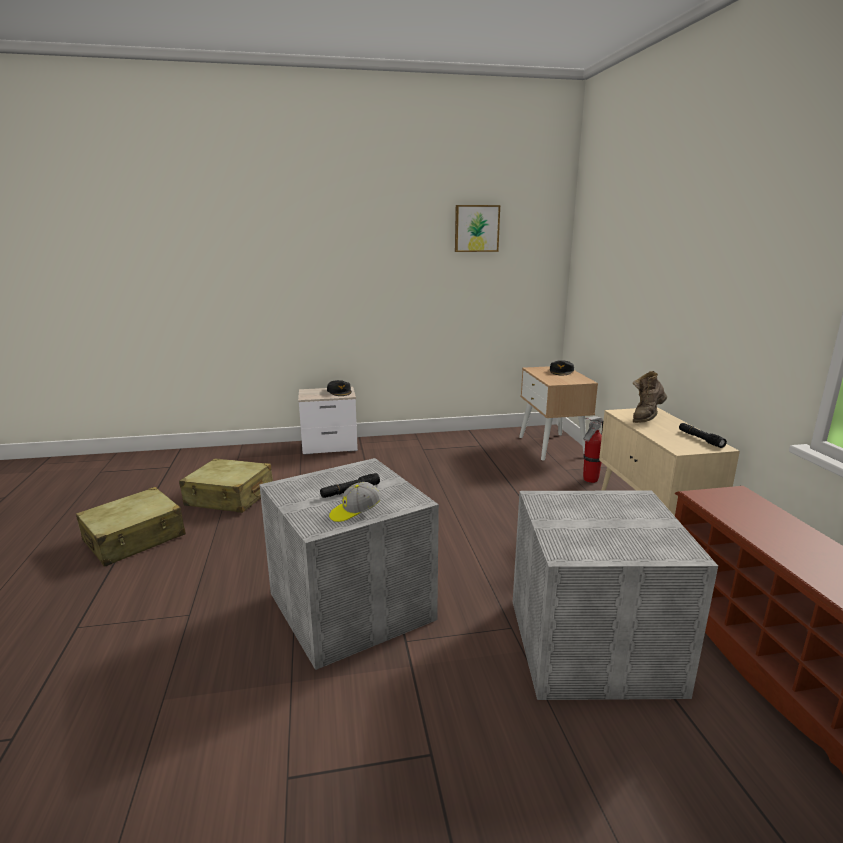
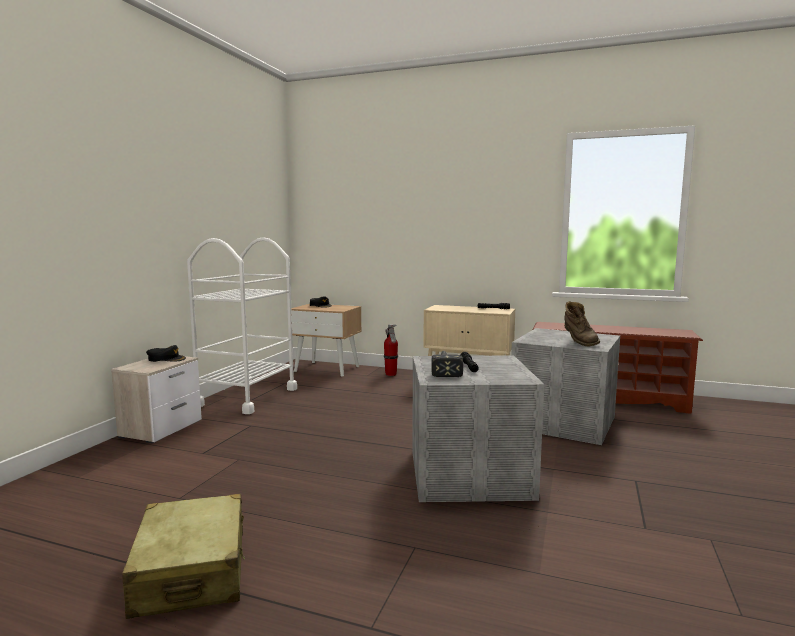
camera: 60 degrees left, 10 degrees down
beige suitcase [179,458,273,513] -> none
cap [329,482,381,522] -> none
picture [455,205,500,252] -> none
brown boot [633,371,667,423] -> brown boot moved to [564,301,600,346]
none -> white cart [187,237,297,414]
none -> hammer [431,351,463,377]

